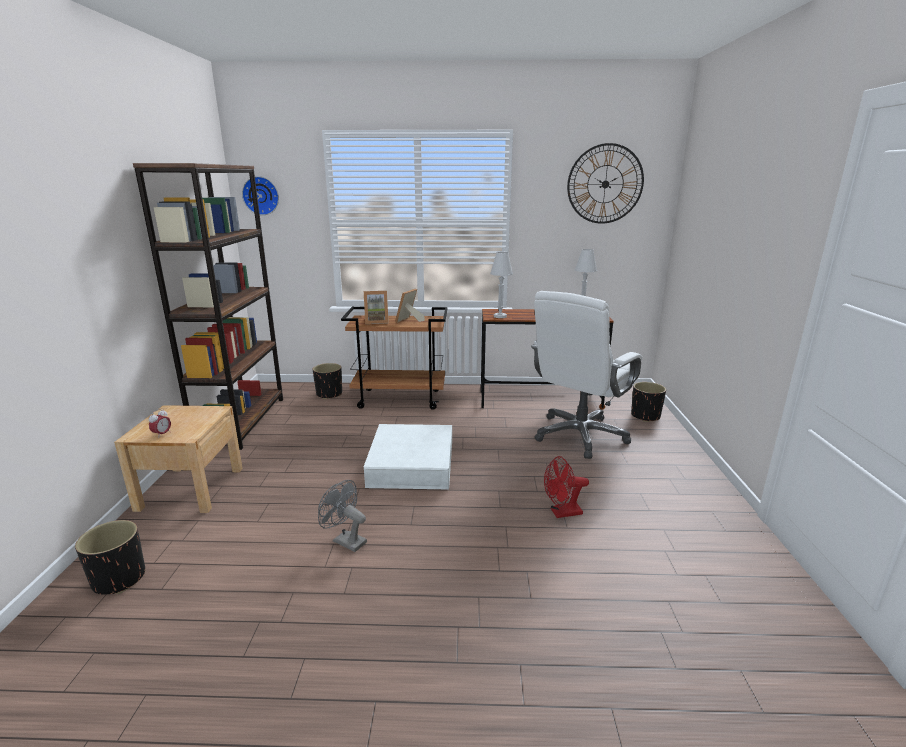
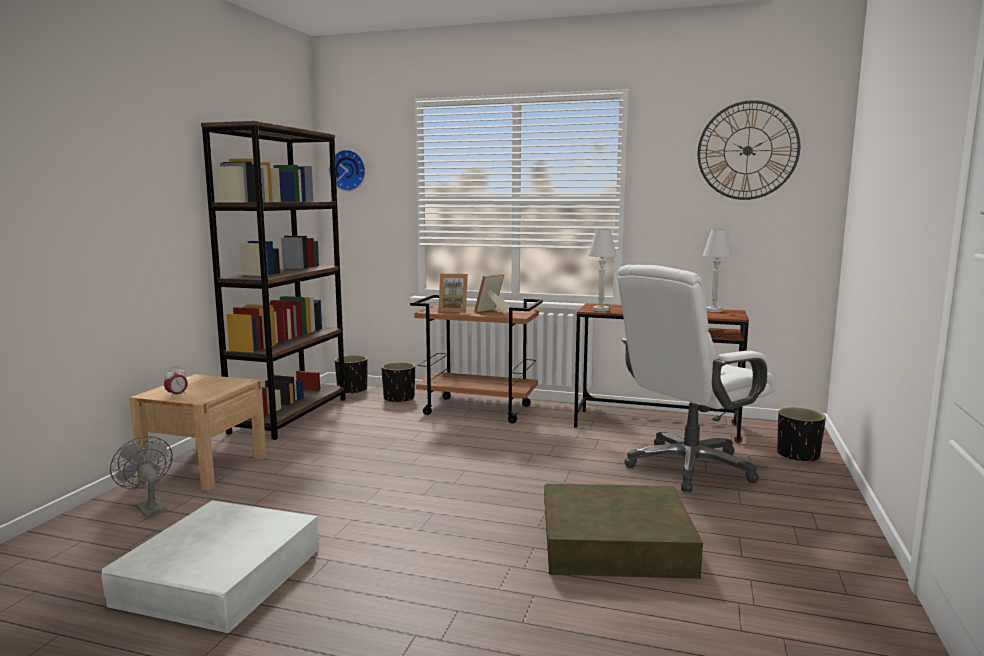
camera: 15 degrees right, 10 degrees down
black planter [75,520,145,595] -> black planter moved to [335,355,368,395]
grey fan [318,480,367,552] -> grey fan moved to [110,436,173,518]
white storage box [364,424,452,490] -> white storage box moved to [101,500,319,633]
red fan [544,456,589,518] -> brown storage box [544,484,703,579]

